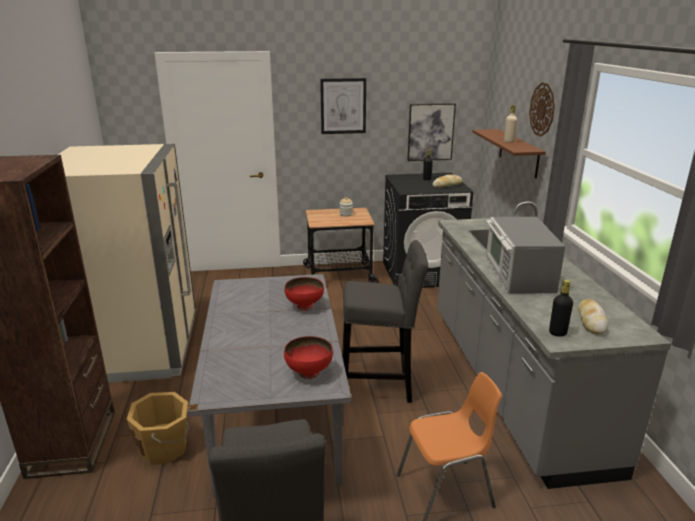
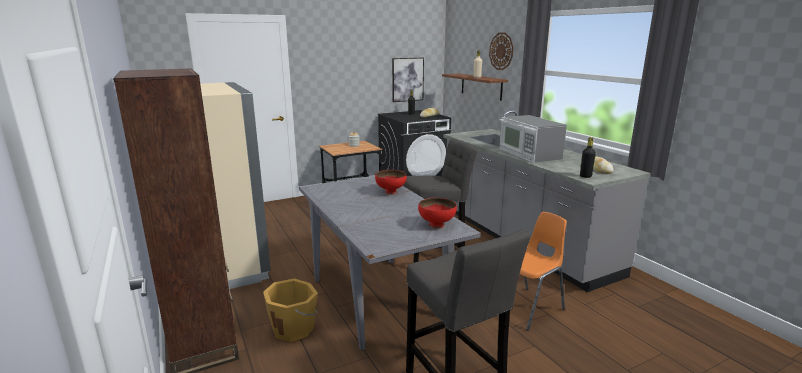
camera: 20 degrees left, 5 degrees down
picture [320,78,366,134] -> none

